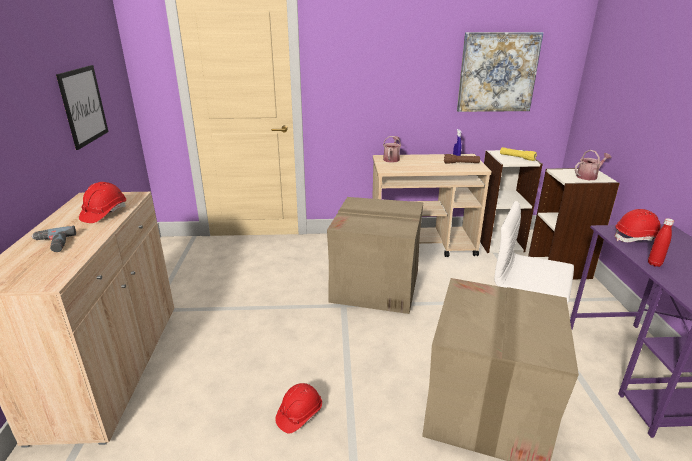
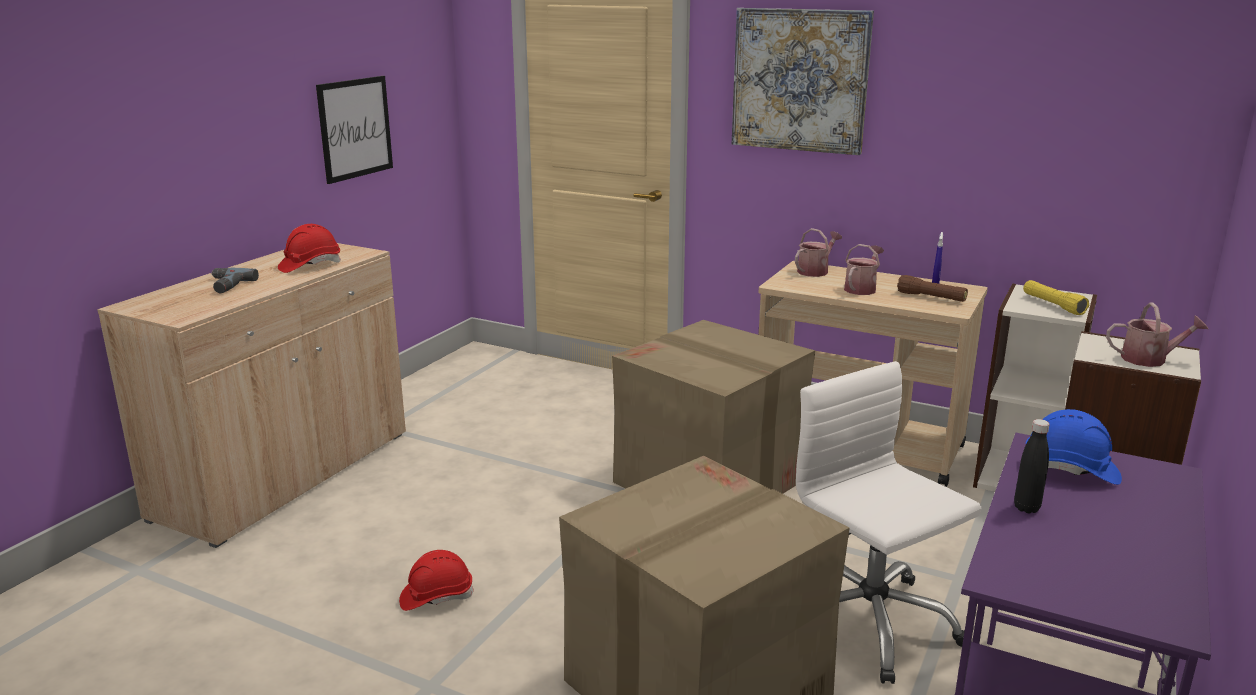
camera: 30 degrees right, 5 degrees down
picture [457,32,544,112] -> picture moved to [732,8,874,155]
red hard hat [615,209,661,242] -> blue hard hat [1026,409,1122,485]
red bottle [648,218,674,267] -> black bottle [1014,419,1050,513]
none -> watering can [844,244,884,295]

